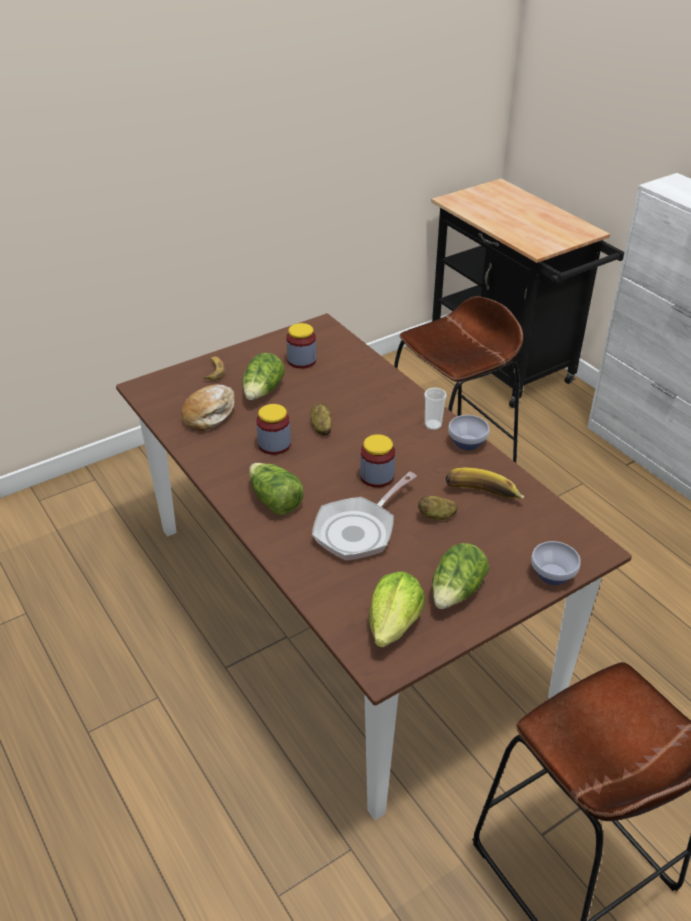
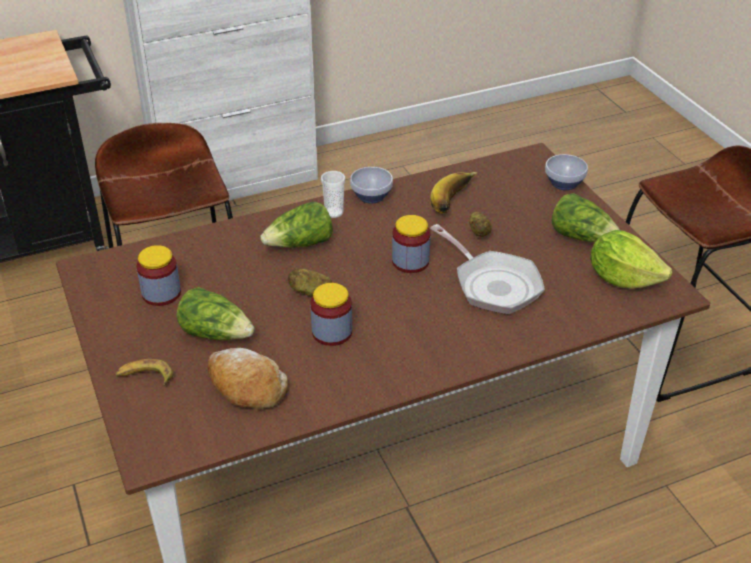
camera: 80 degrees left, 0 degrees up
lettuce [249,463,304,515] -> lettuce moved to [261,201,333,248]

